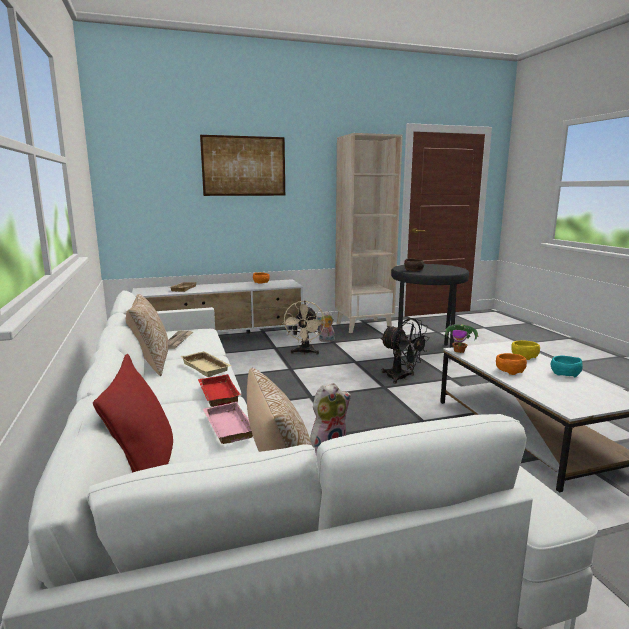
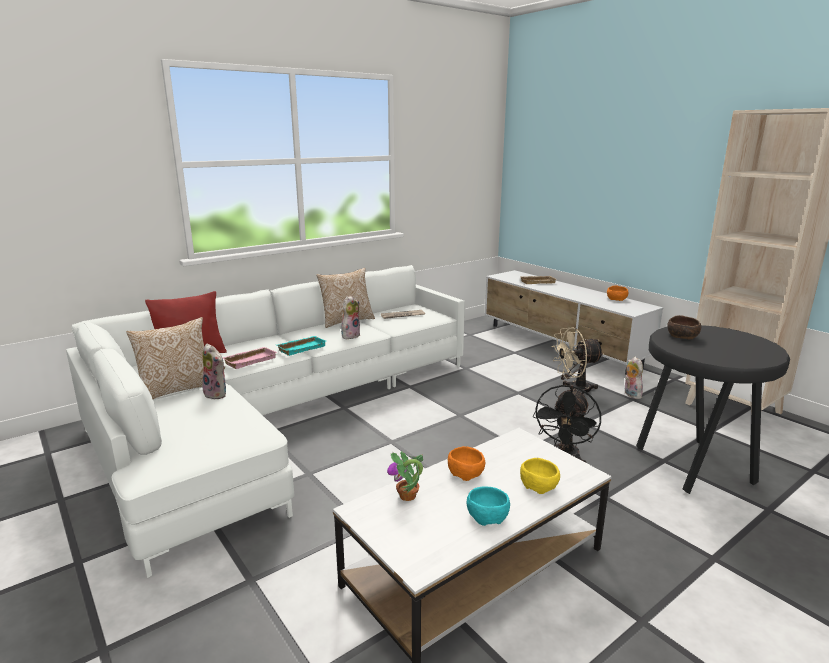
camera: 70 degrees right, 5 degrees up
beige tray [181,351,232,377] -> plush toy [341,295,360,339]
red tray [198,374,241,407] -> turquoise tray [276,336,326,356]
picture [200,135,285,196] -> none
potted plant [443,324,479,353] -> potted plant moved to [387,451,423,501]

